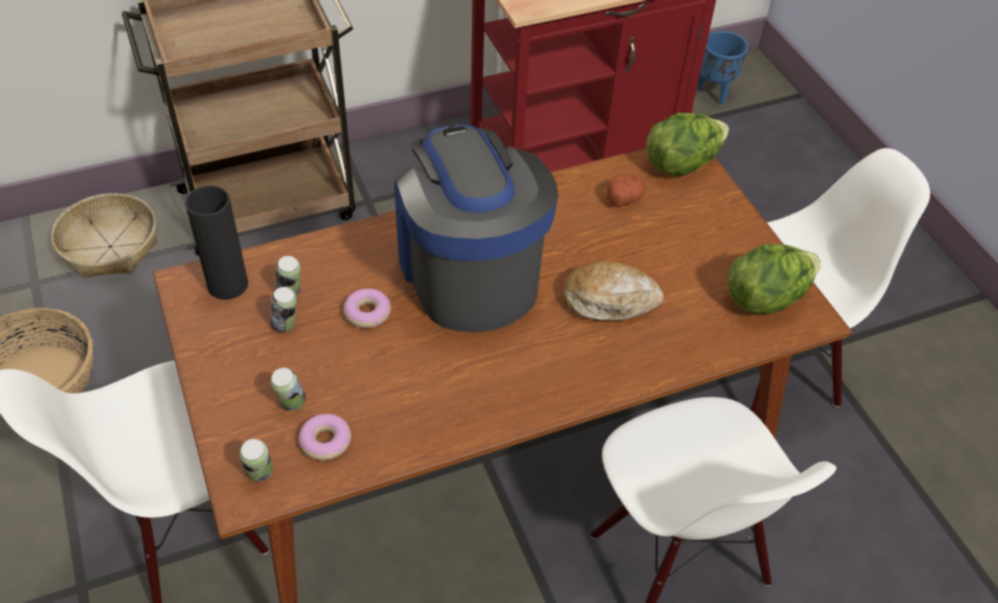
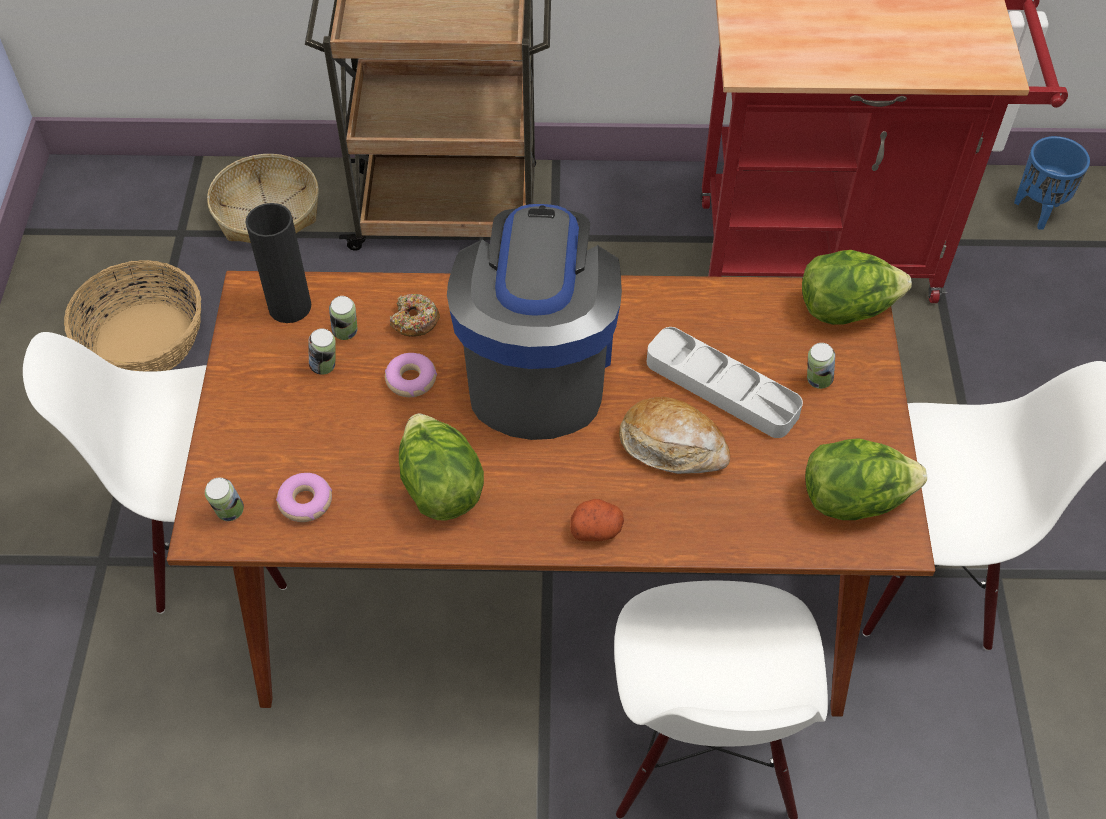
camera: 25 degrees right, 5 degrees up
can [270,368,306,411] -> can moved to [807,343,835,389]
potato [607,174,645,207] -> potato moved to [570,499,624,541]
none -> donut [390,294,440,337]
none -> lettuce [399,414,484,520]
none -> grey tray [647,327,803,438]

